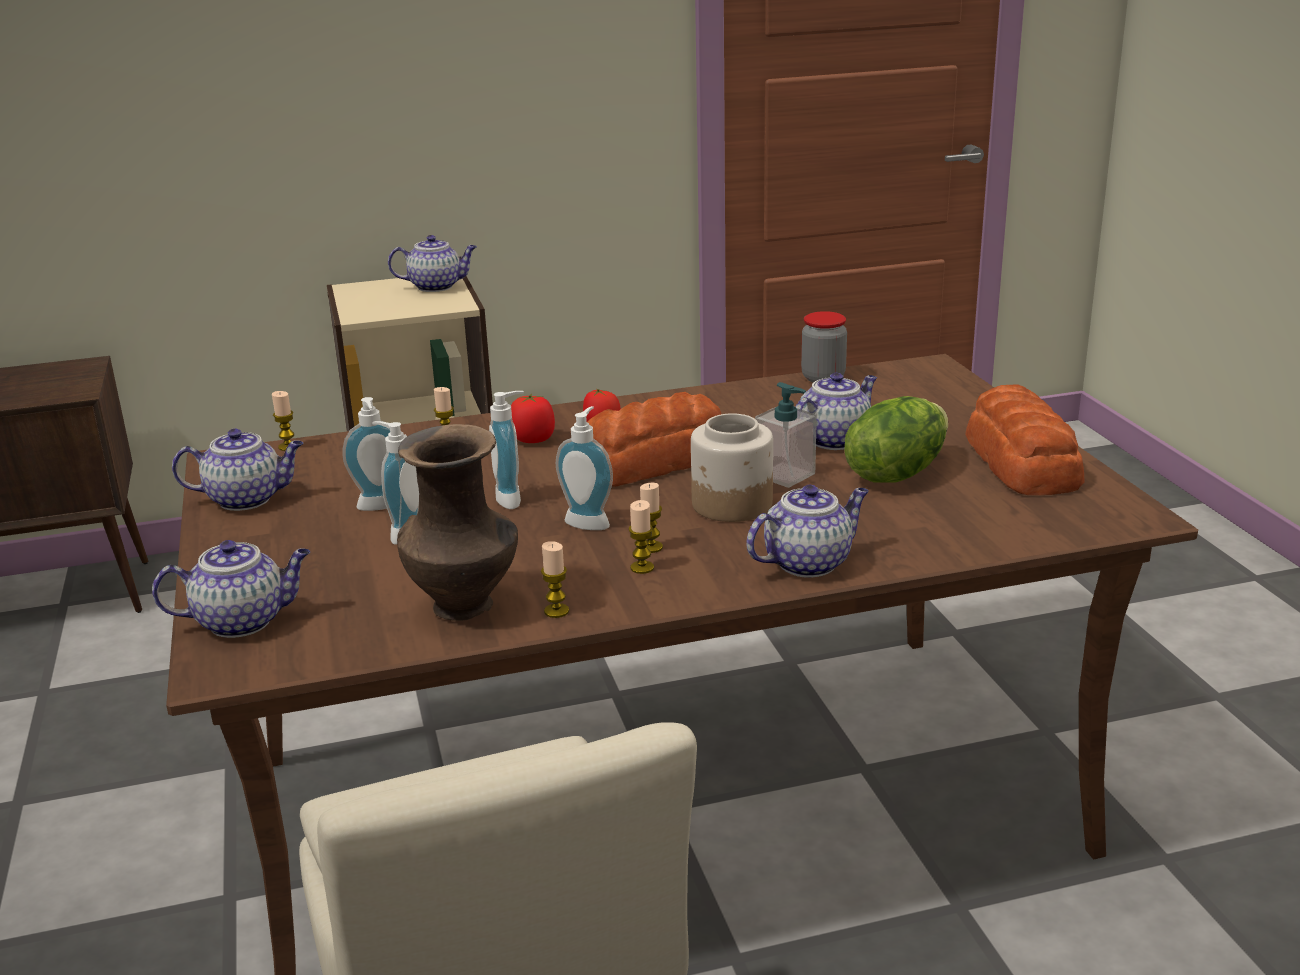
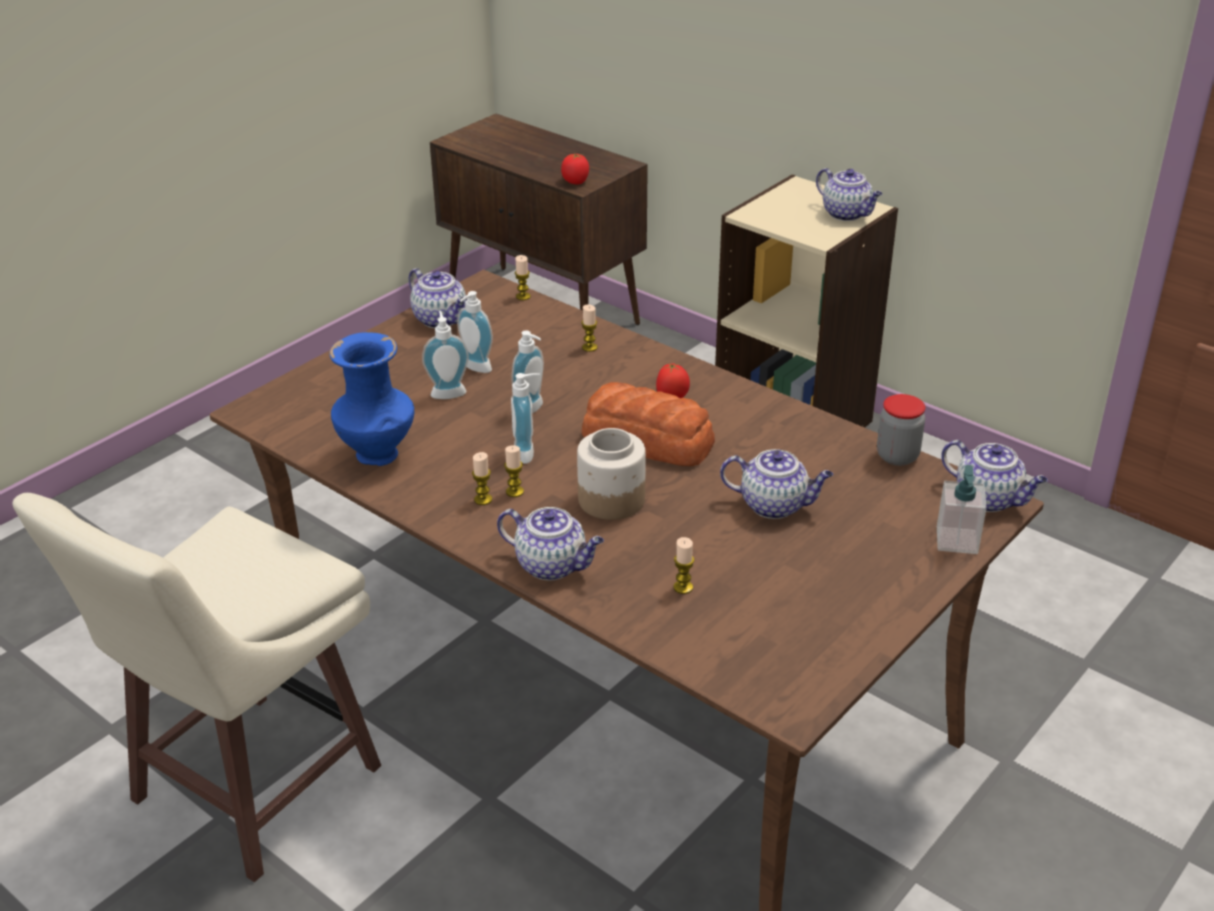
camera: 55 degrees right, 10 degrees up
teapot [152,540,310,638] -> teapot moved to [941,440,1048,512]
brown vase [397,424,518,621] -> blue vase [329,332,414,466]
tomato [511,393,555,443] -> tomato moved to [561,154,589,184]
candle [541,541,569,618] -> candle moved to [674,537,694,594]
soap dispenser [755,382,817,488] -> soap dispenser moved to [937,465,987,554]
lettuce [844,396,948,483] -> none
bread [965,384,1084,495] -> none

